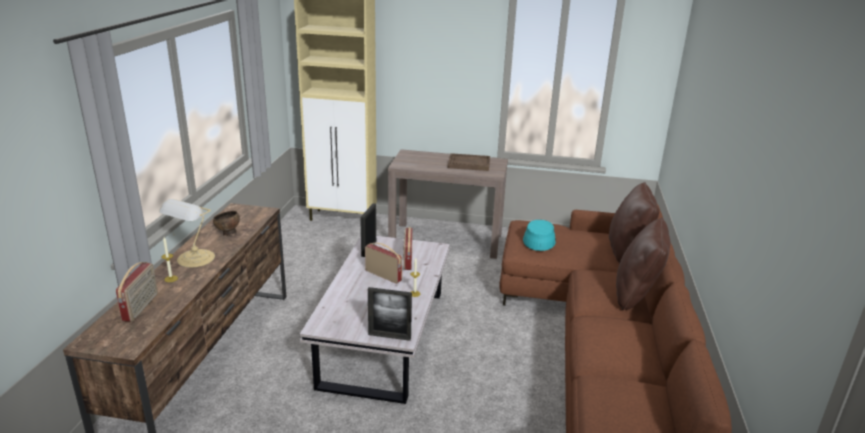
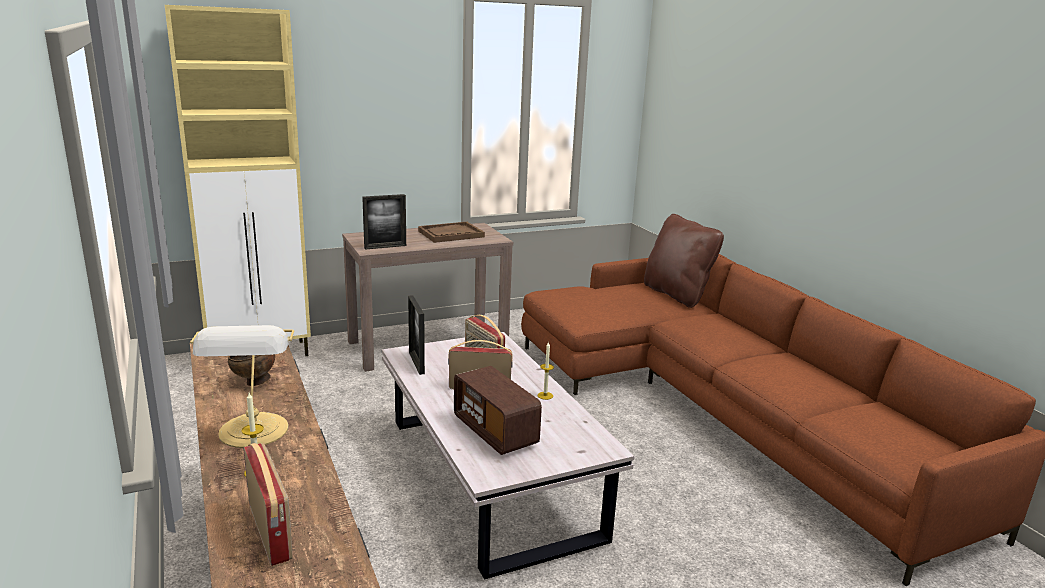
camera: 35 degrees left, 5 degrees down
picture frame [368,287,412,341] -> picture frame moved to [362,194,406,250]
turquoise hat [523,220,556,251] -> none
brown pillow [616,218,670,310] -> none
none -> radio [454,366,542,455]

